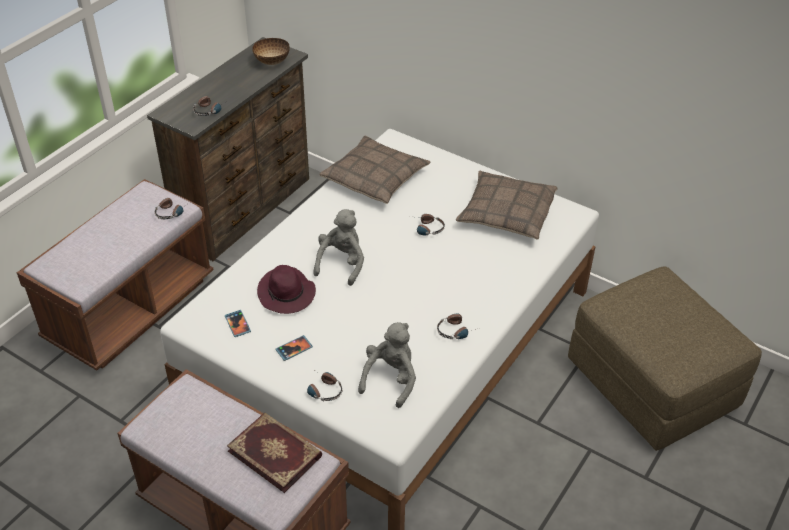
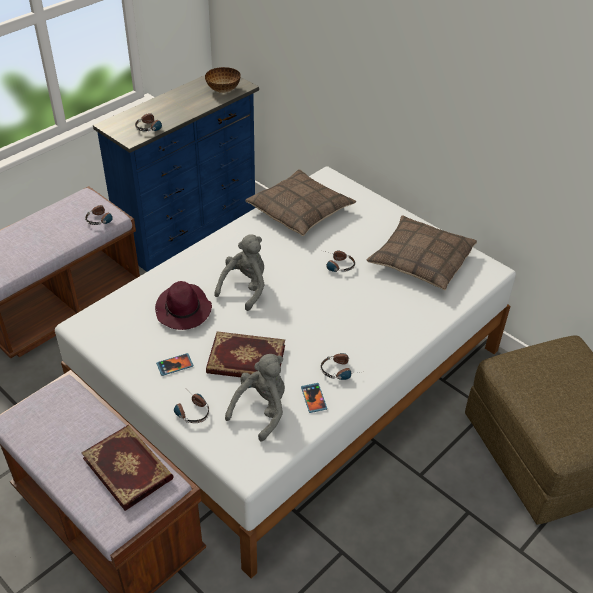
camera: 10 degrees right, 0 degrees up
brown dresser [147,37,309,261] -> blue dresser [93,75,259,272]
phone [225,310,251,337] -> phone moved to [301,383,327,413]
none -> book [206,331,285,377]

